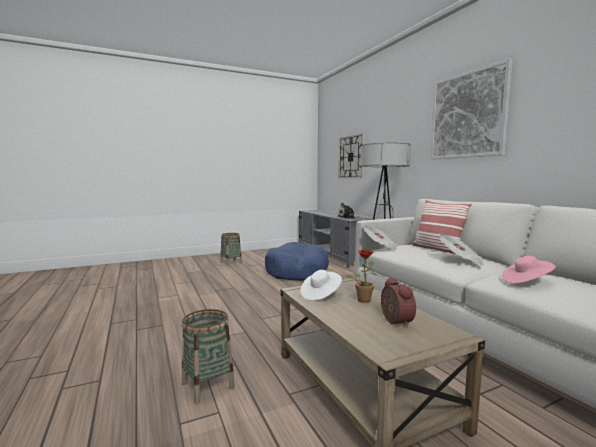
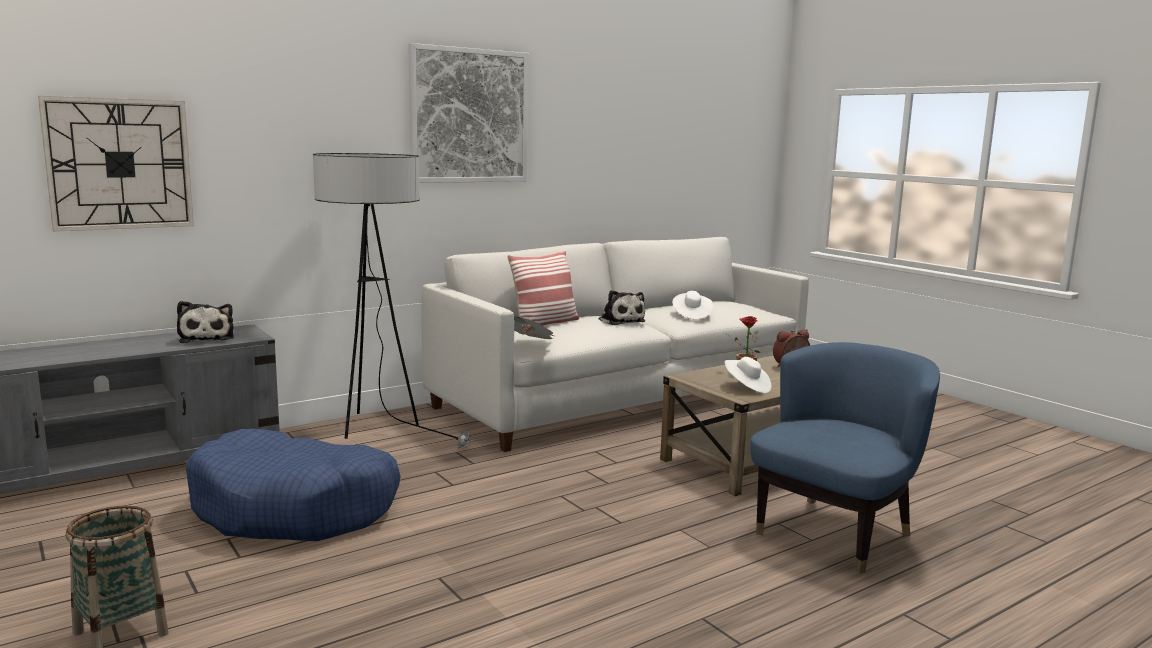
camera: 100 degrees left, 5 degrees up
basket [182,309,235,404] -> blue armchair [750,342,940,573]
newspaper [439,233,484,266] -> plush toy [599,290,646,325]
pink hat [502,256,556,283] -> white hat [672,291,713,319]

